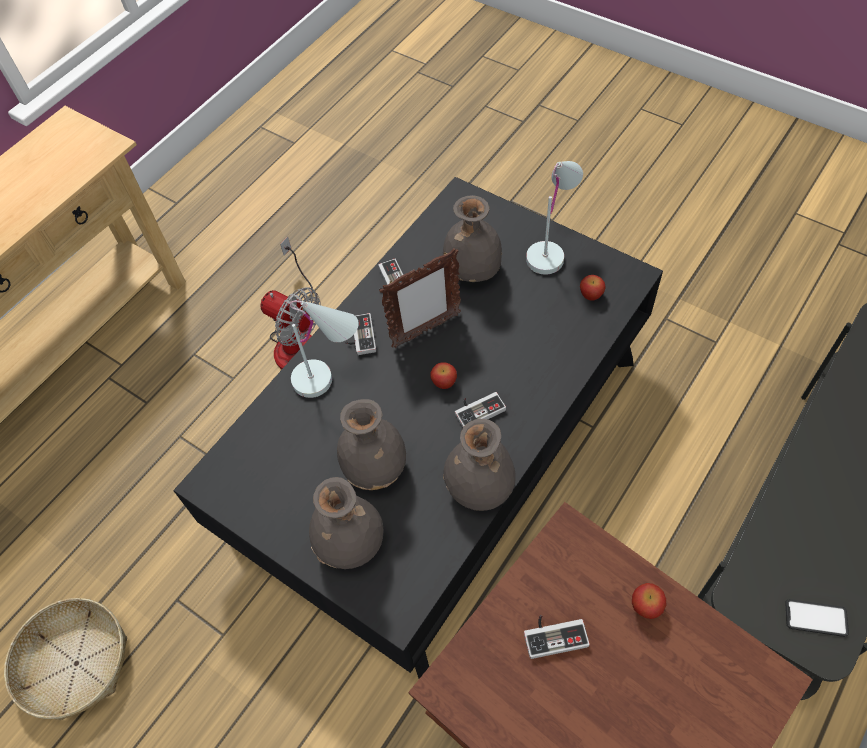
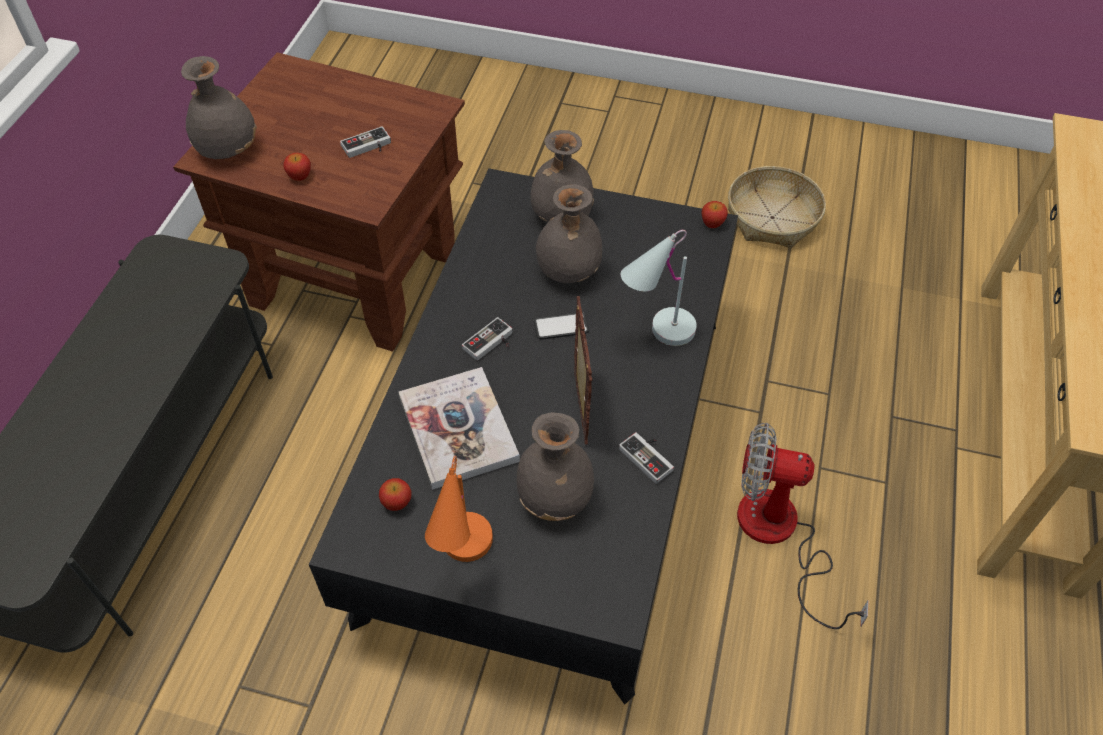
camera: 155 degrees right, 5 degrees down
game controller [346,313,376,355] -> none
picture frame [379,248,461,348] -> picture frame turned 135 degrees clockwise [574,296,592,445]
apple [430,362,457,389] -> apple moved to [702,201,728,228]
grey vase [443,419,516,511] -> grey vase moved to [181,56,257,159]
white table lamp [526,161,583,275] -> orange table lamp [425,456,493,562]
phone [785,599,849,637] -> phone moved to [533,312,589,340]
none -> book [399,367,520,490]

